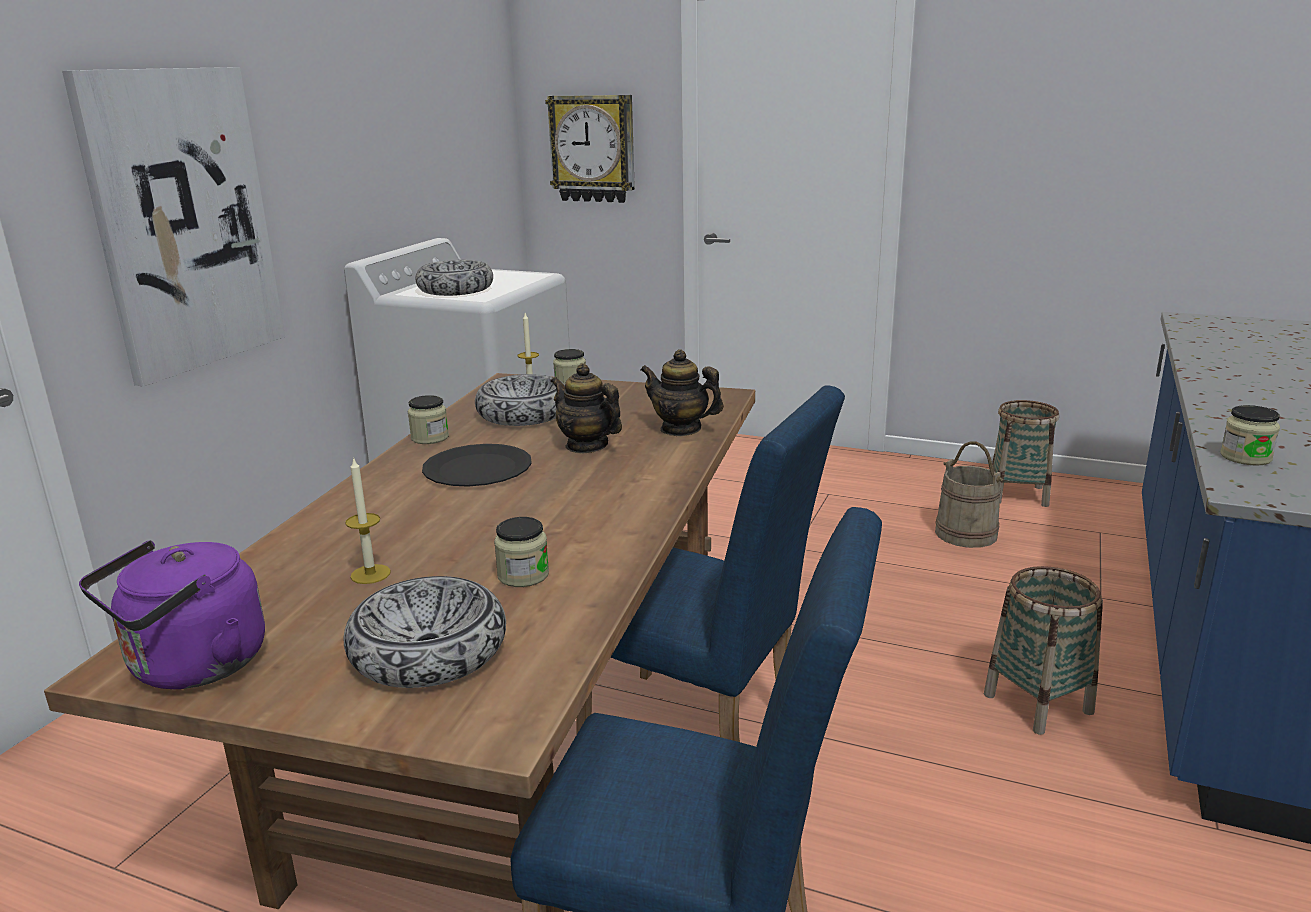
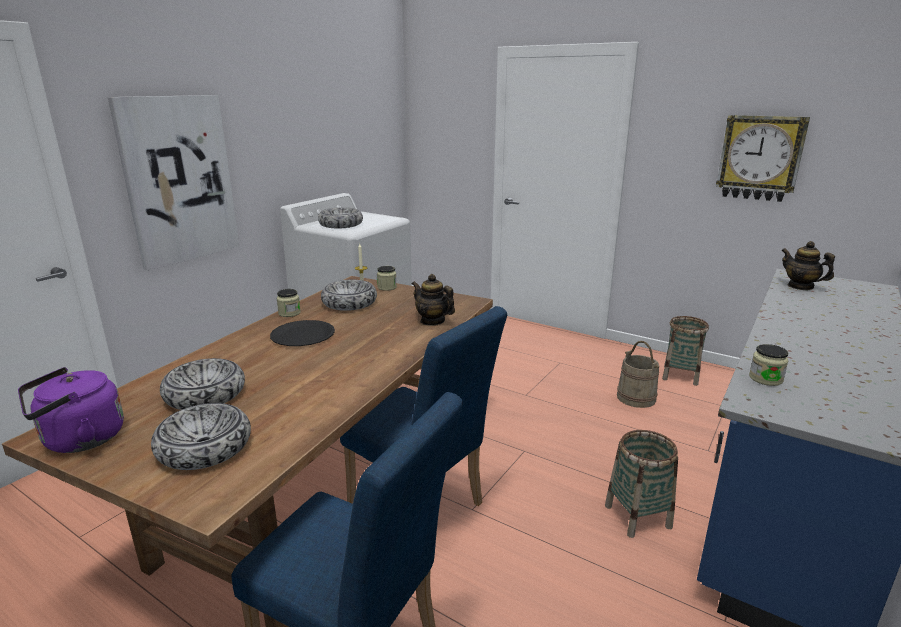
camera: 10 degrees right, 0 degrees up
candle [345,457,391,584] -> bowl [160,358,245,410]
jar [494,517,549,587] -> none
wall clock [545,95,635,203] -> wall clock moved to [716,115,810,202]
teapot [551,363,622,453] -> teapot moved to [781,241,835,290]

